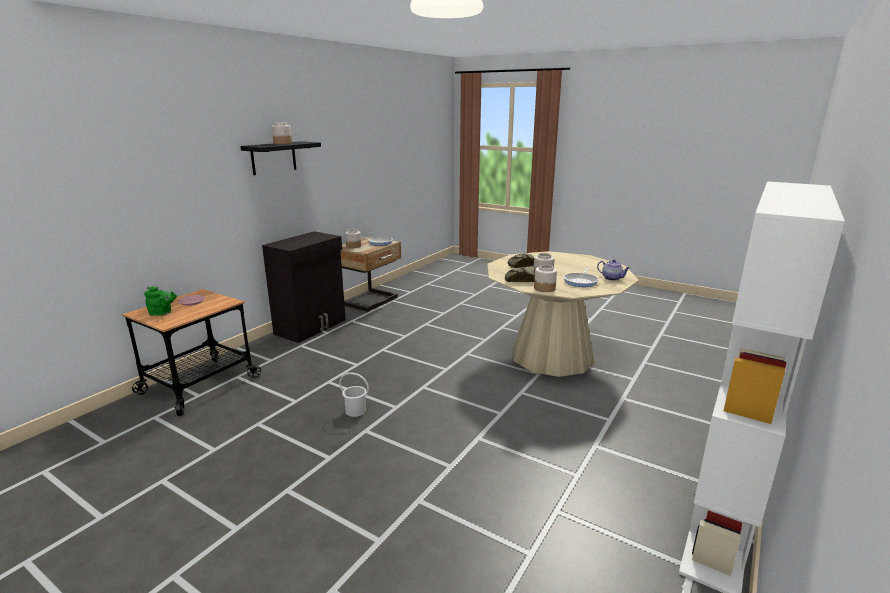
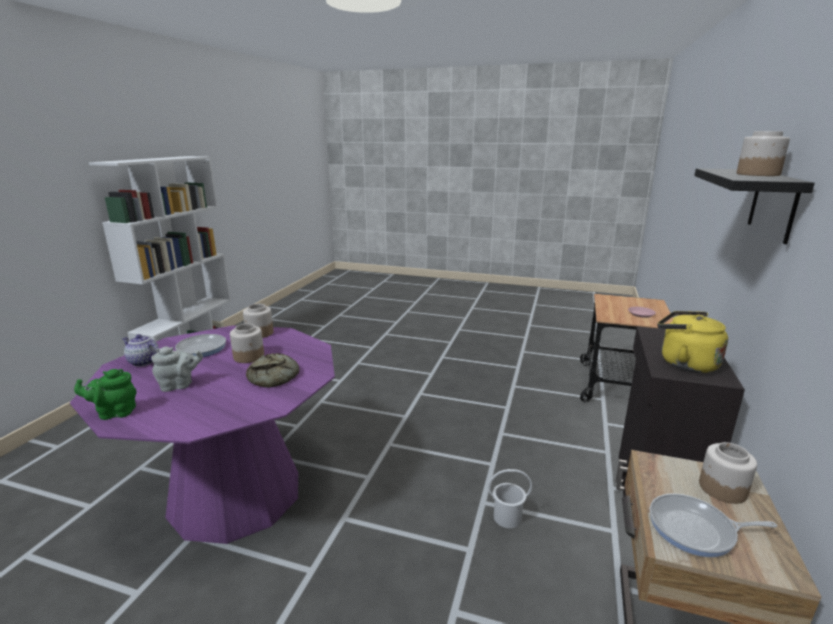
camera: 165 degrees right, 0 degrees up
green teapot [144,286,177,316] -> green teapot moved to [74,369,137,420]
white bucket [339,372,369,417] -> white bucket moved to [488,469,532,528]
beige dining table [487,251,639,377] -> purple dining table [70,326,335,544]
bread [505,267,535,282] -> none
none -> grey teapot [151,347,203,392]
none -> yellow kettle [658,311,728,373]

